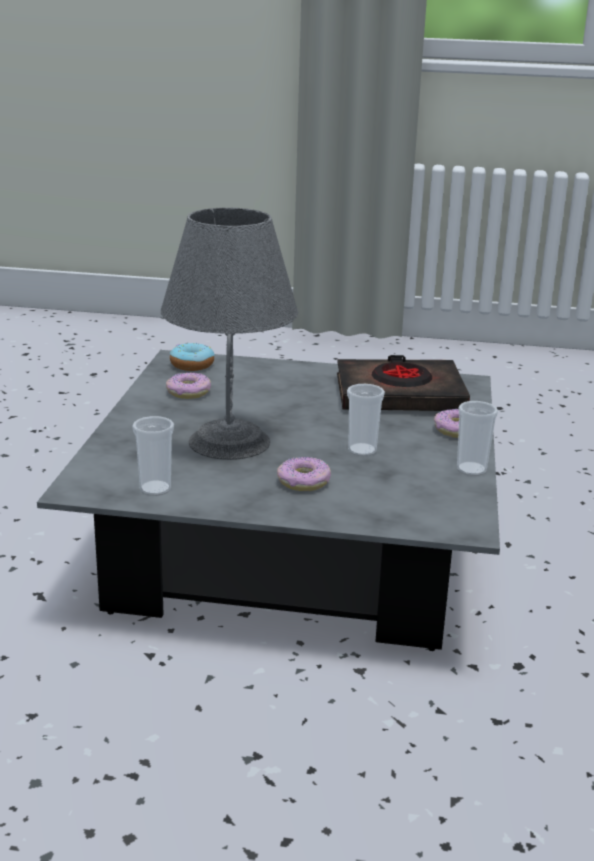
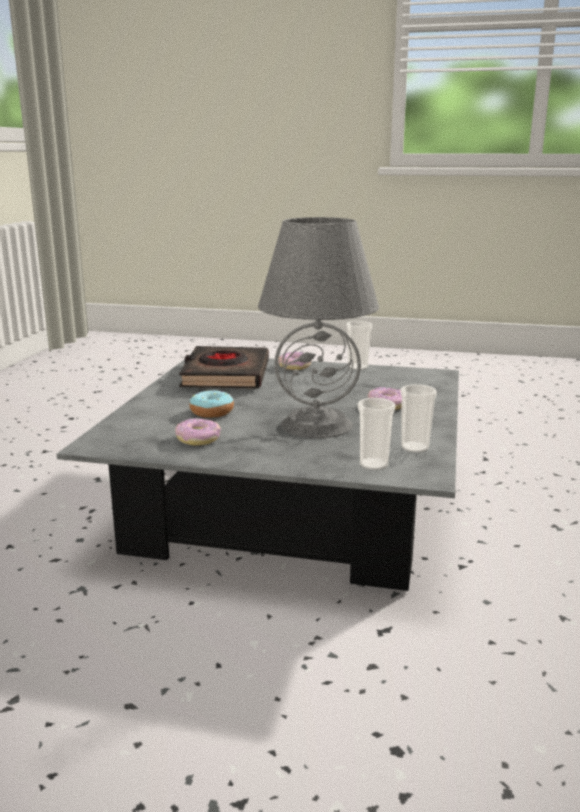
camera: 85 degrees left, 5 degrees down
donut [170,342,215,371] -> donut moved to [189,391,234,418]
cup [347,384,385,456] -> cup moved to [357,398,396,470]

